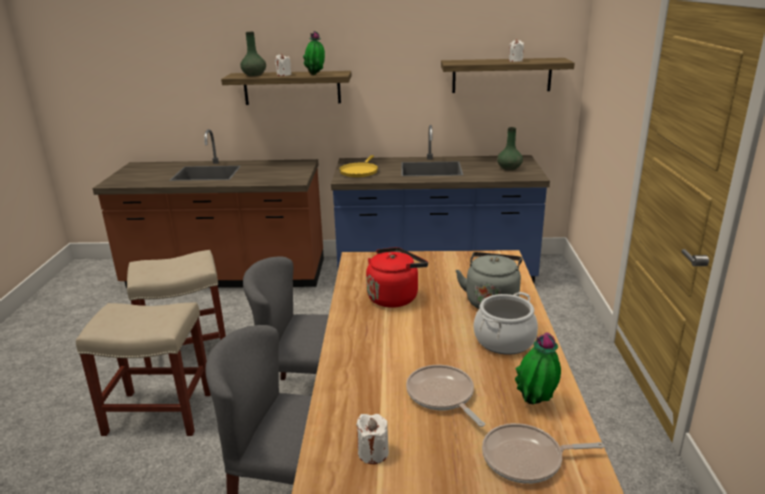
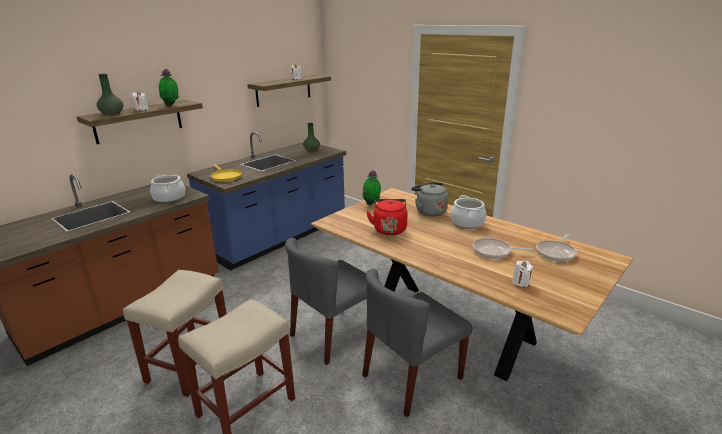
camera: 50 degrees left, 0 degrees up
potted plant [515,333,561,404] -> potted plant moved to [363,170,381,205]
none -> cooking pot [150,174,185,203]

